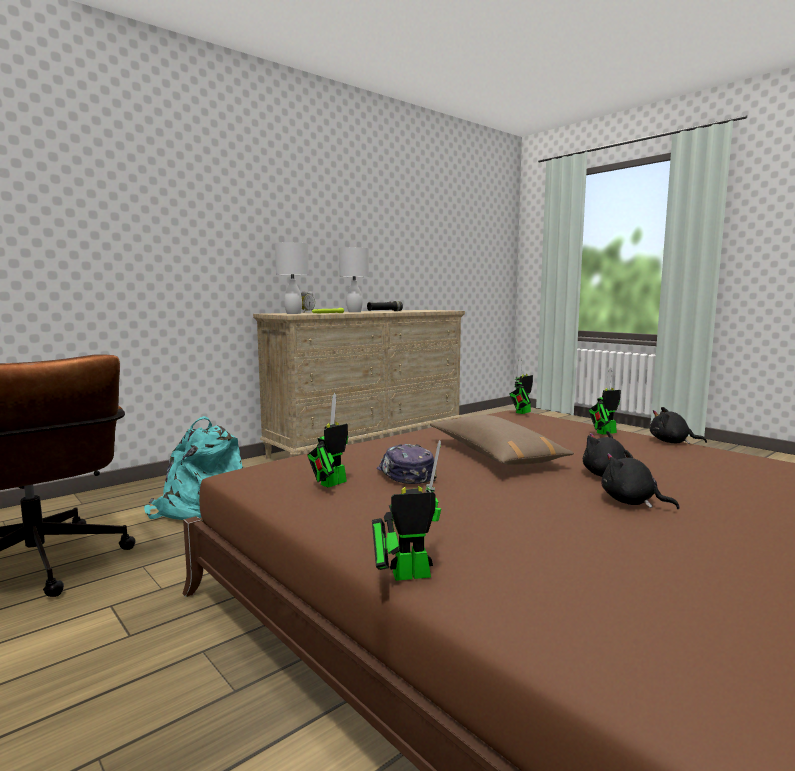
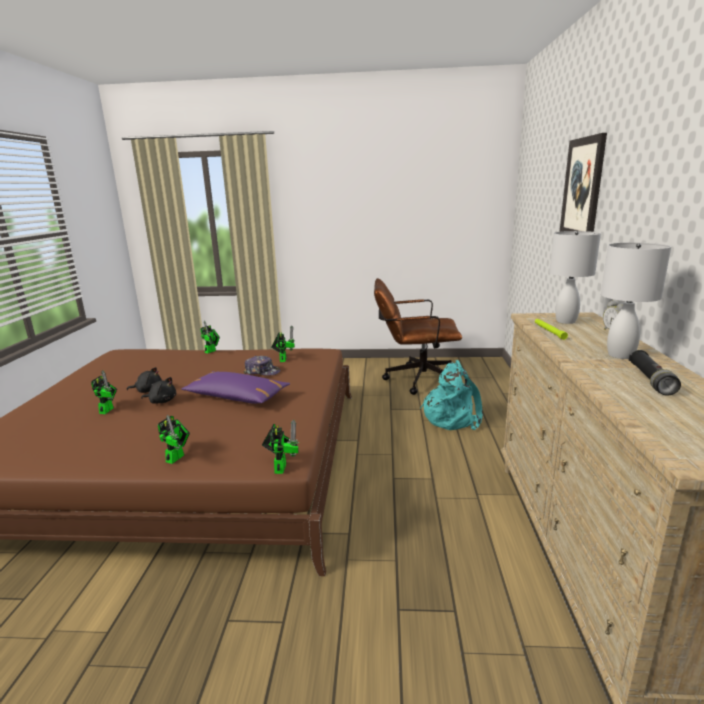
camera: 135 degrees right, 10 degrees up
brown pillow [430,415,574,465] -> purple pillow [182,371,290,404]
black plush toy [650,407,707,444] -> none
none -> toy robot [91,371,117,414]
none -> picture [559,133,607,232]

